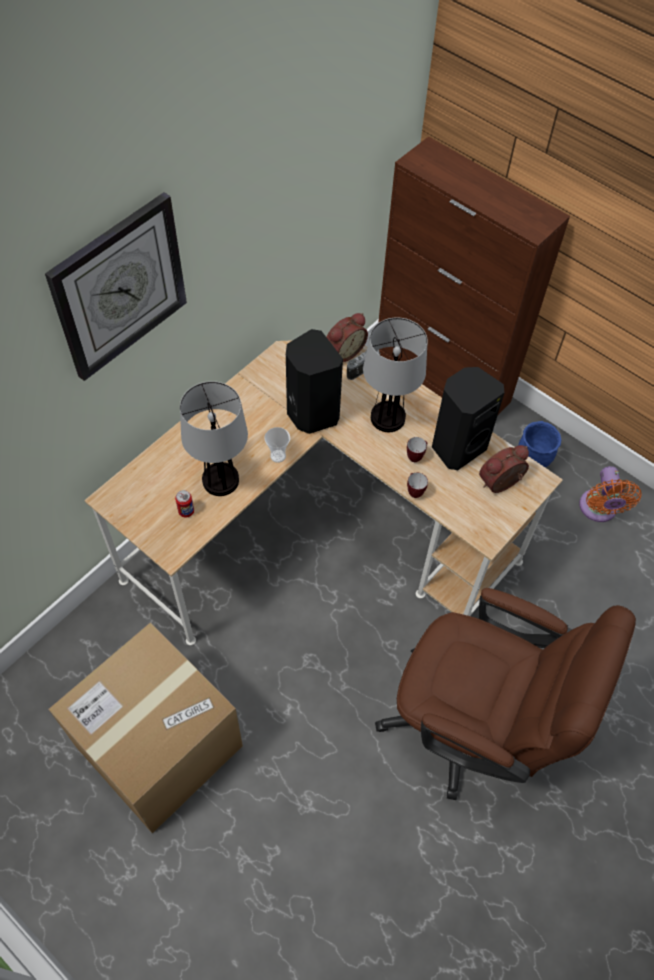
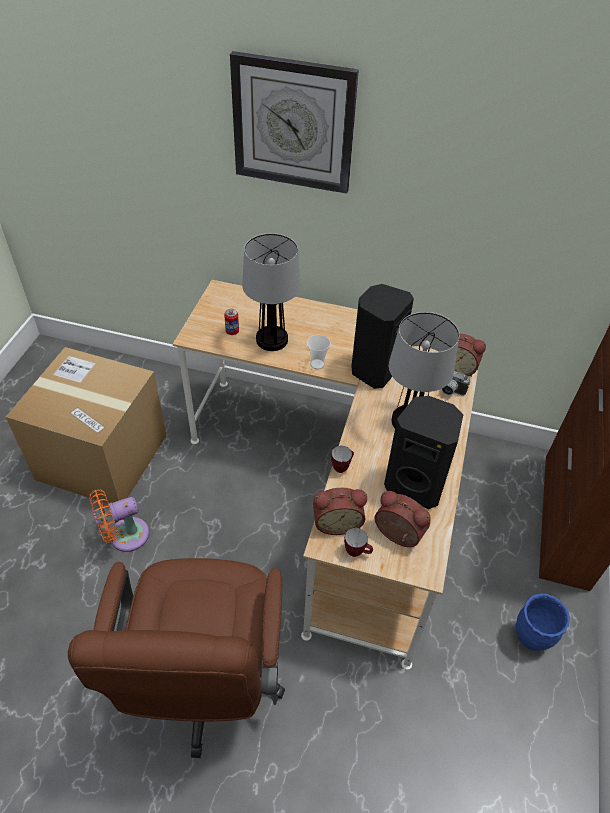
camera: 65 degrees right, 10 degrees down
mug [407,437,427,462] -> mug moved to [344,528,373,557]
orange fan [579,466,642,522] -> orange fan moved to [89,489,149,552]
none -> alarm clock [313,488,367,535]

